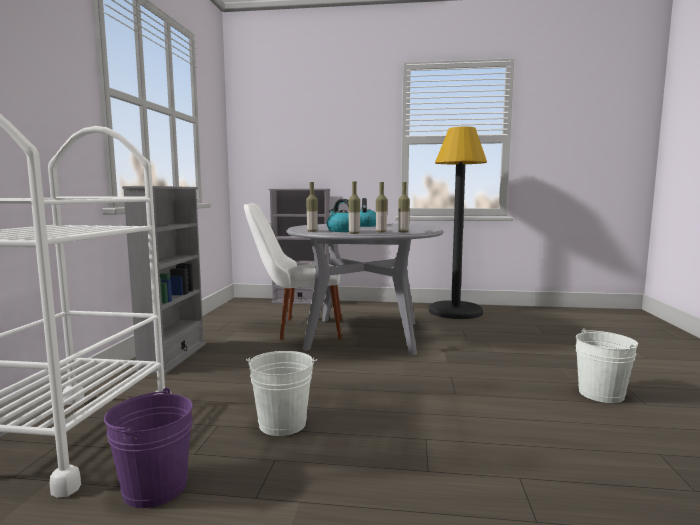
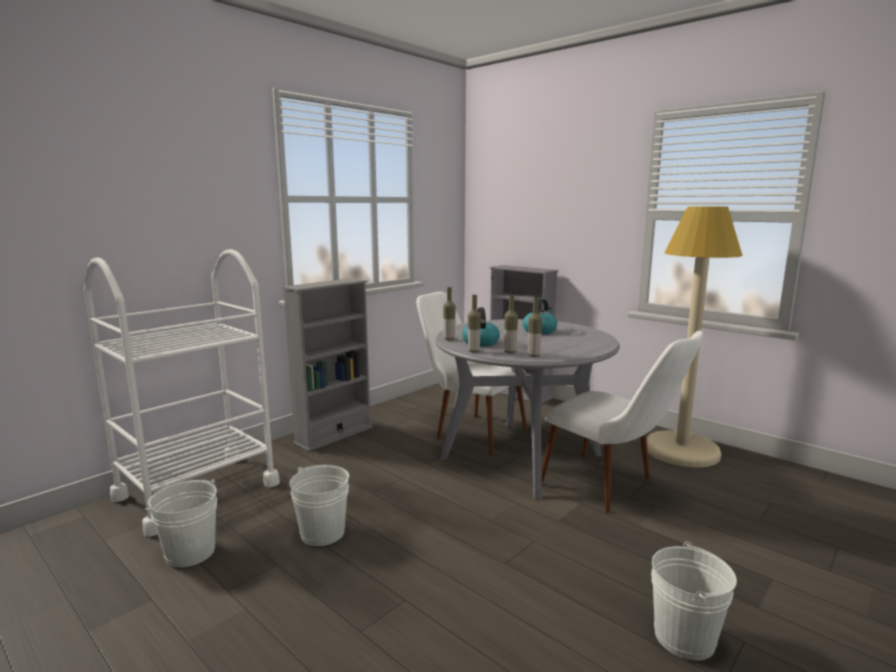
camera: 35 degrees right, 5 degrees up
purple bucket [104,388,193,508] -> white bucket [145,479,217,568]
black floor lamp [429,127,487,319] -> beige floor lamp [647,206,743,467]
none -> white chair [542,330,703,513]

